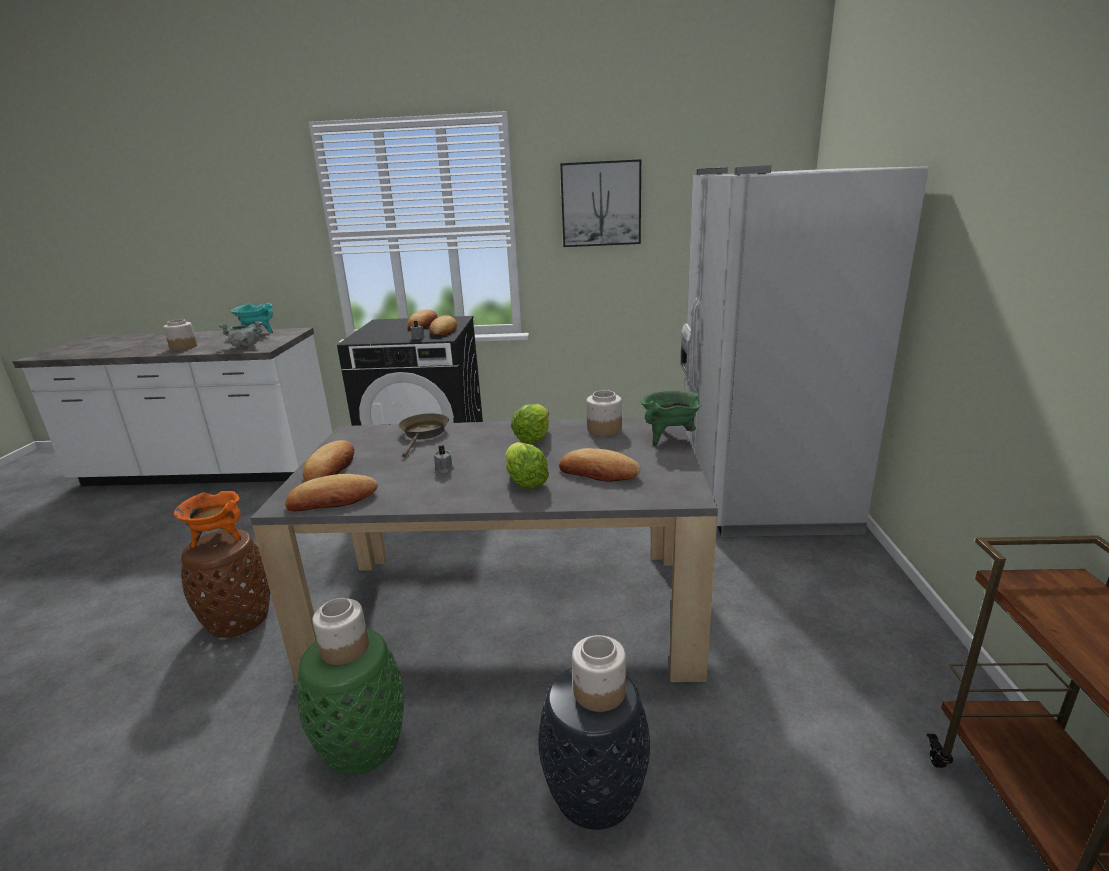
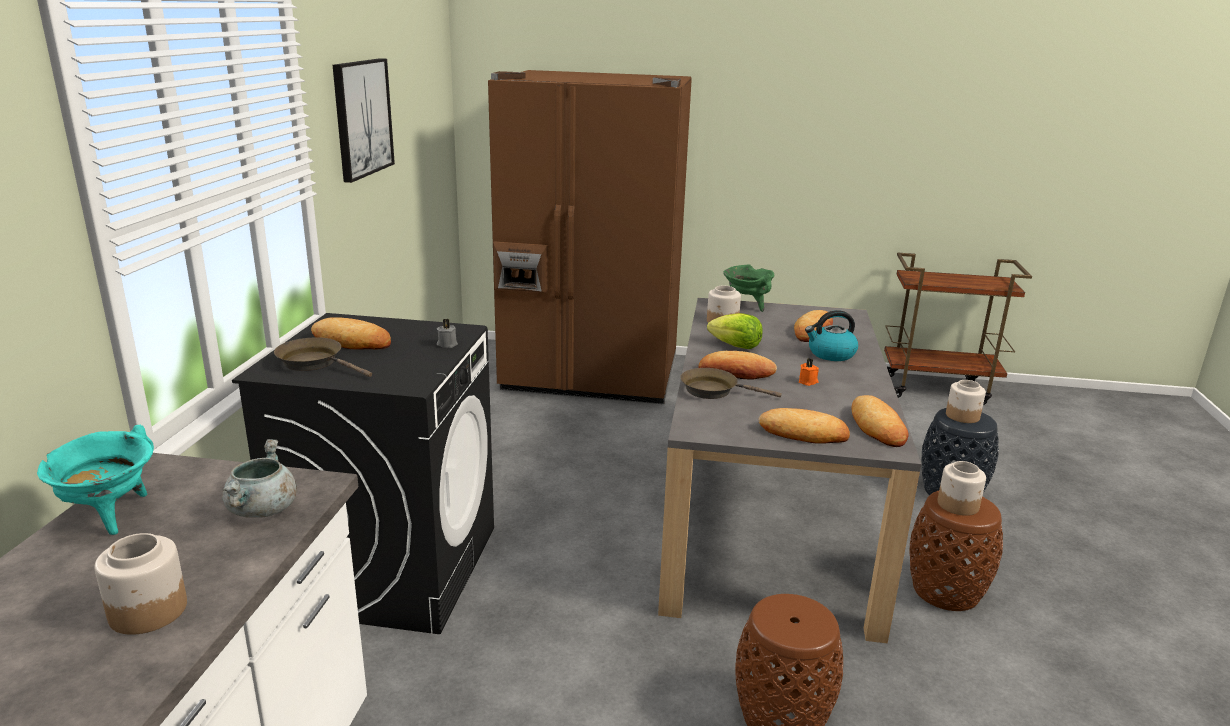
camera: 85 degrees left, 0 degrees up
orange cooking pot [174,491,241,548] -> none
green stool [297,628,404,775] -> brown stool [909,491,1003,611]
bread [429,315,457,336] -> bread moved to [698,351,777,380]
grey candle [434,445,454,474] -> orange candle [799,359,819,386]
lettuce [505,442,549,488] -> kettle [805,310,858,361]
white fridge [680,165,929,537] -> brown fridge [488,70,692,405]
none -> brown frying pan [274,337,372,377]

